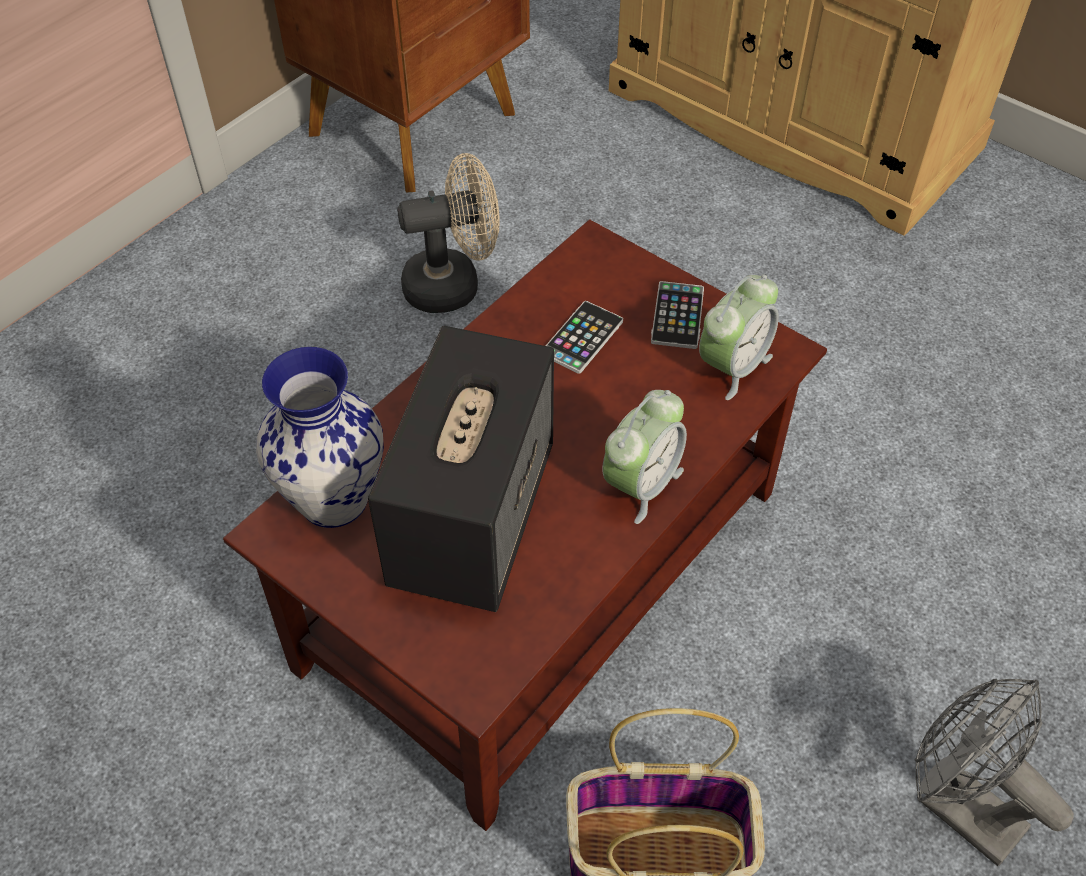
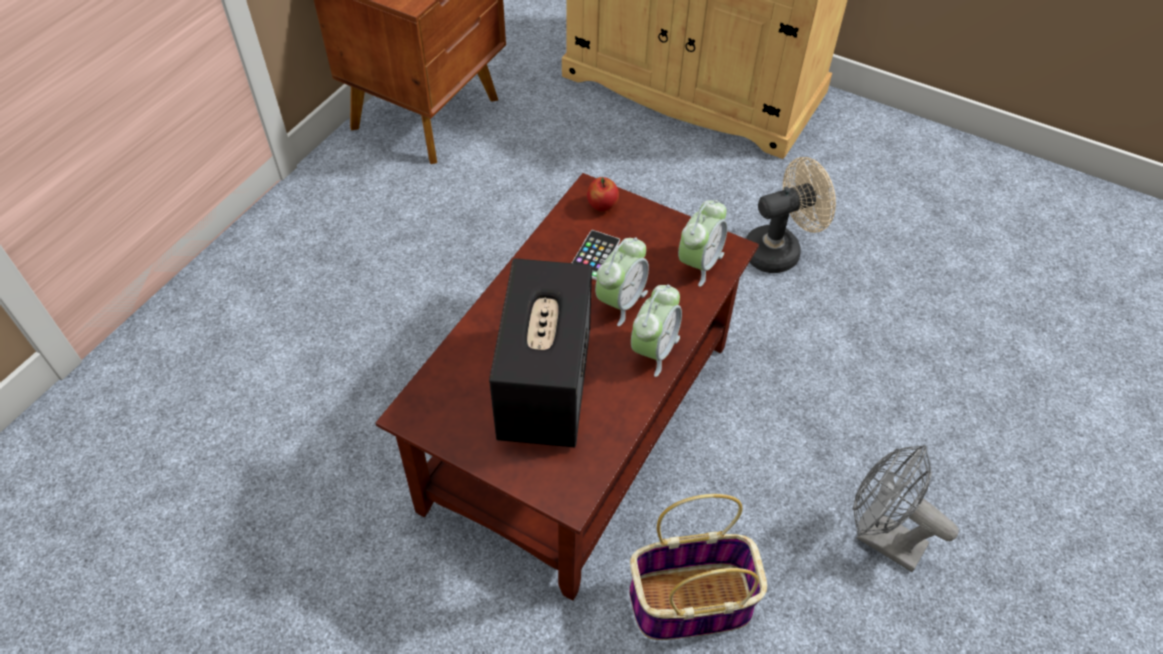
camera: 10 degrees left, 0 degrees up
vase [256,347,384,528] -> none
beige fan [397,153,499,313] -> beige fan moved to [745,157,836,273]
phone [651,281,704,349] -> none
none -> apple [587,177,619,212]
none -> alarm clock [595,237,649,326]

